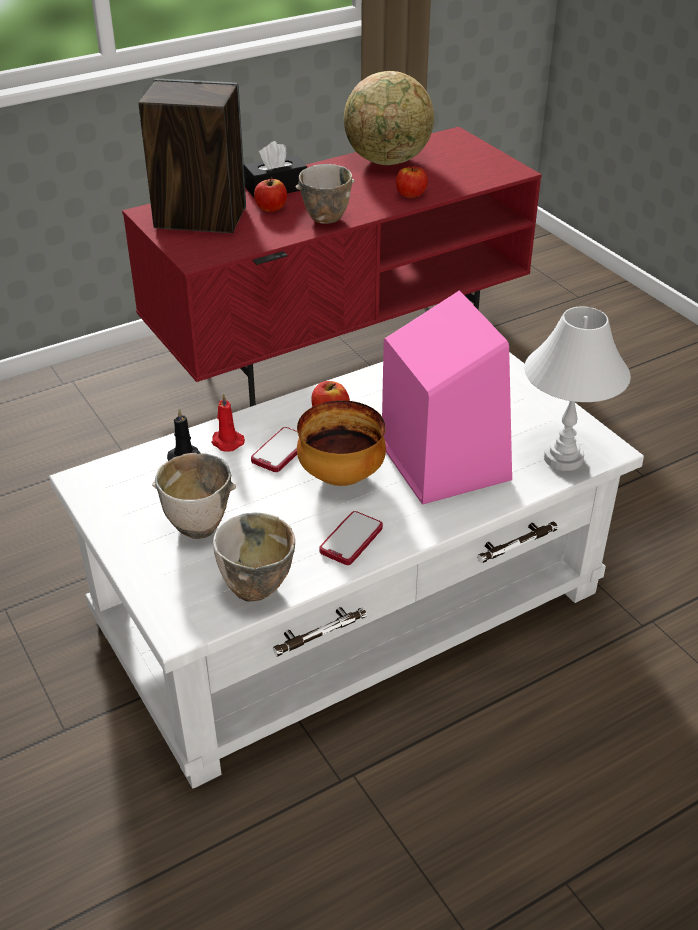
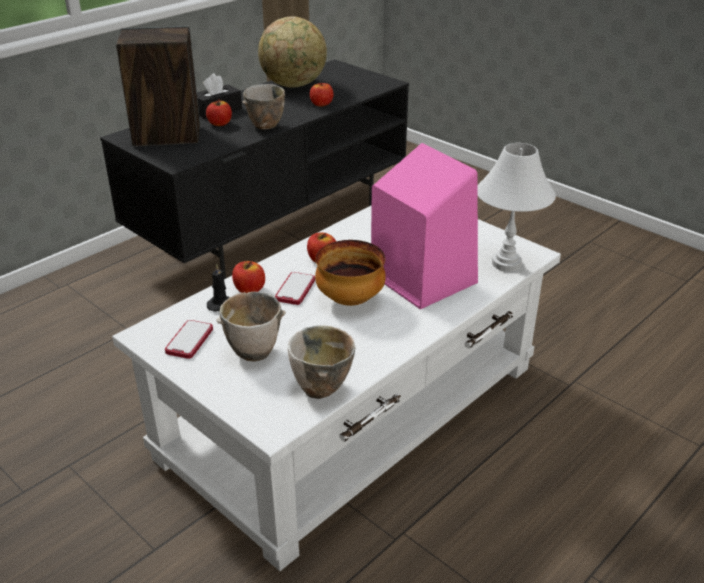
camera: 15 degrees left, 5 degrees down
red tv stand [122,127,542,407] -> black tv stand [100,59,409,279]
red candle [212,393,245,452] -> apple [232,261,265,293]
phone [319,511,383,565] -> phone moved to [165,320,213,359]

